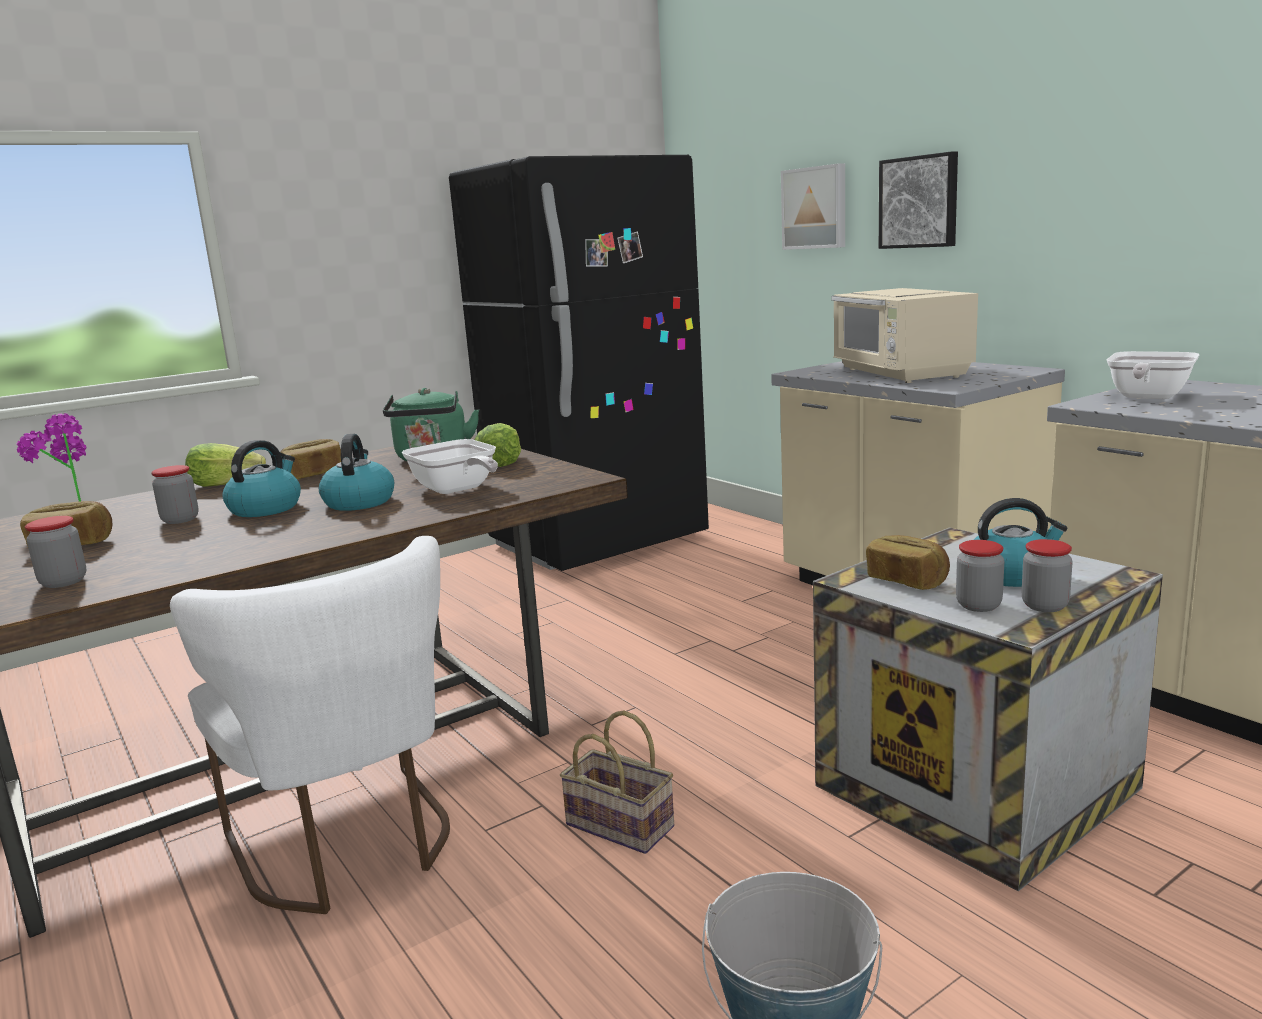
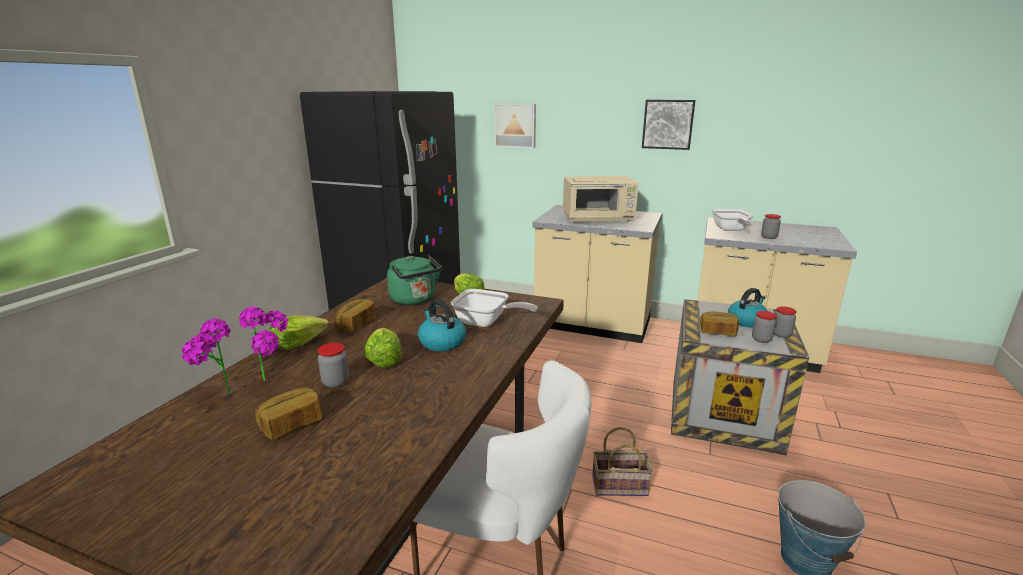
camera: 35 degrees left, 5 degrees up
jar [25,516,86,588] -> jar moved to [761,214,781,239]
kettle [222,440,301,517] -> lettuce [364,328,402,368]
beige microwave [831,288,978,383] -> beige microwave turned 45 degrees counterclockwise [563,176,638,223]
picture [879,151,958,249] -> picture moved to [642,100,695,150]
none -> potted plant [239,307,288,381]

